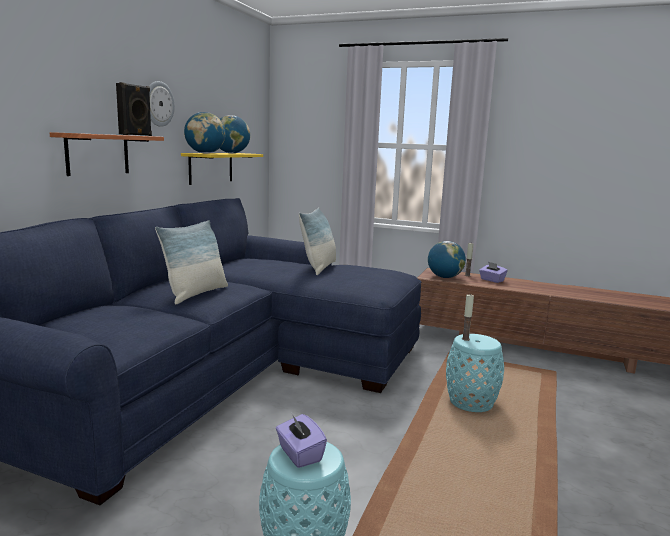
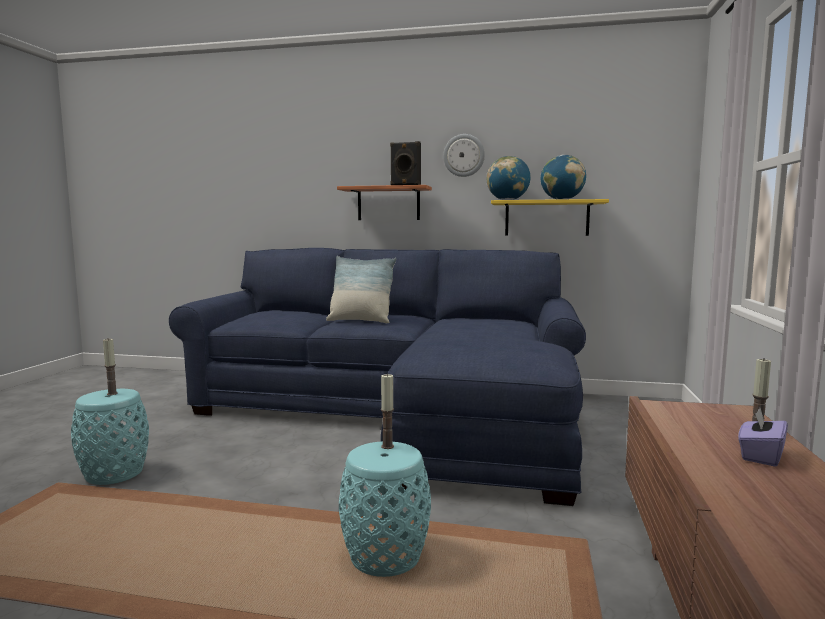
camera: 80 degrees right, 5 degrees down
purple tissue box [276,414,327,468] -> candle [103,339,118,395]
pillow [299,207,336,275] -> none
globe [428,241,466,278] -> none

